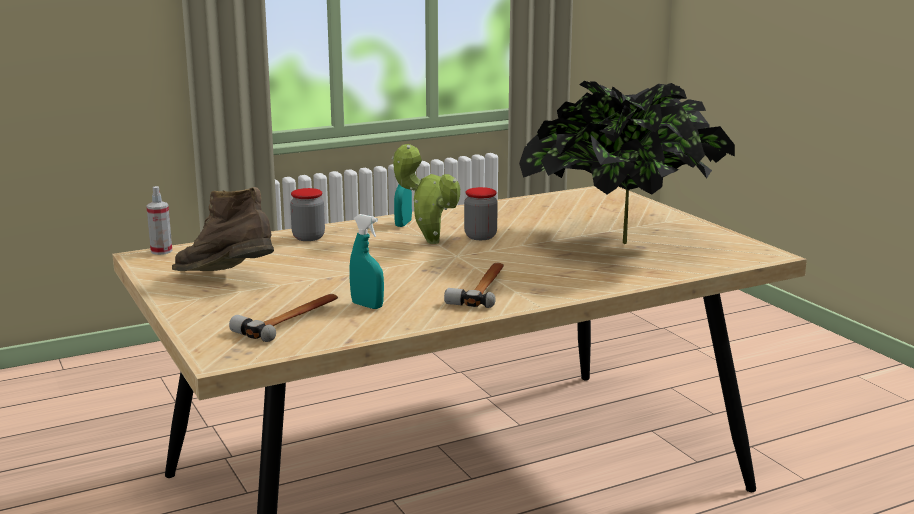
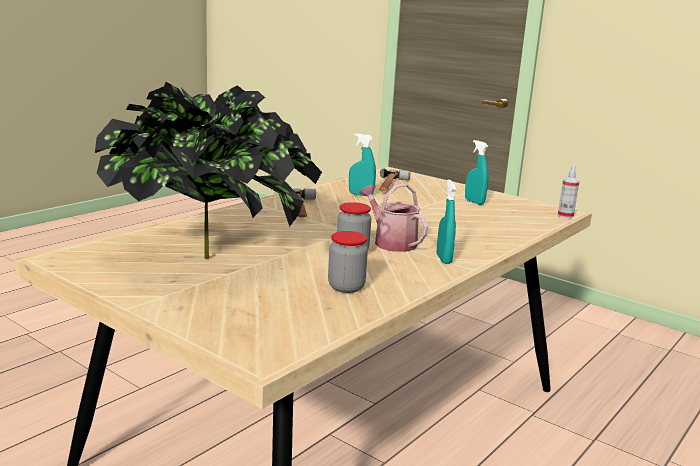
camera: 155 degrees right, 0 degrees up
brown boot [172,187,274,271] -> turquoise spray bottle [465,140,488,205]
jar [290,188,325,241] -> jar moved to [328,231,368,293]
potted plant [391,144,460,244] -> watering can [359,184,428,252]

